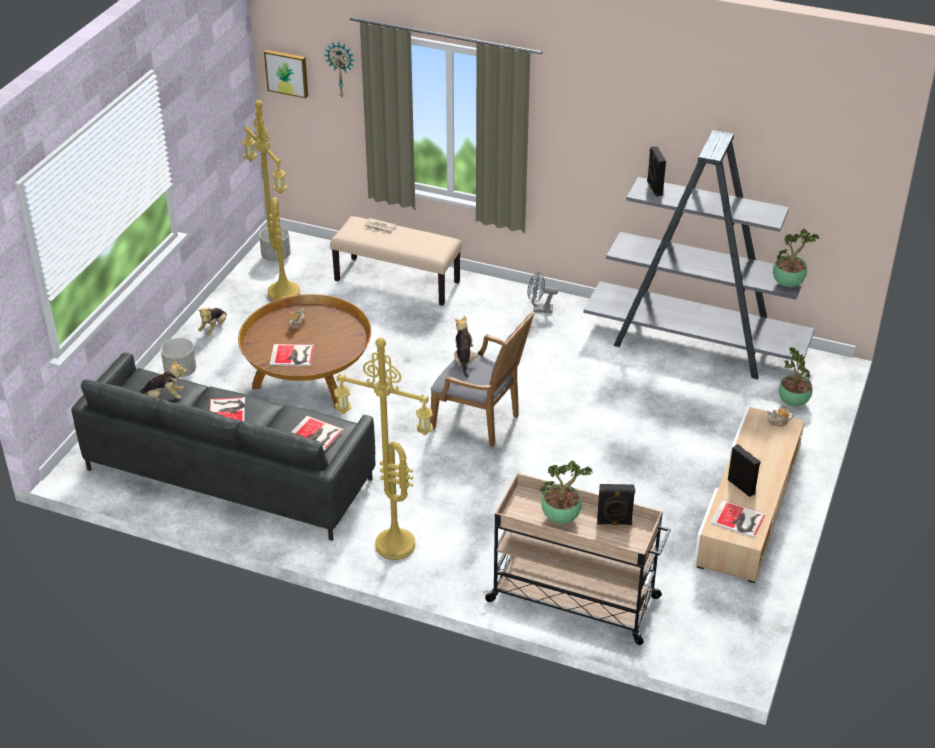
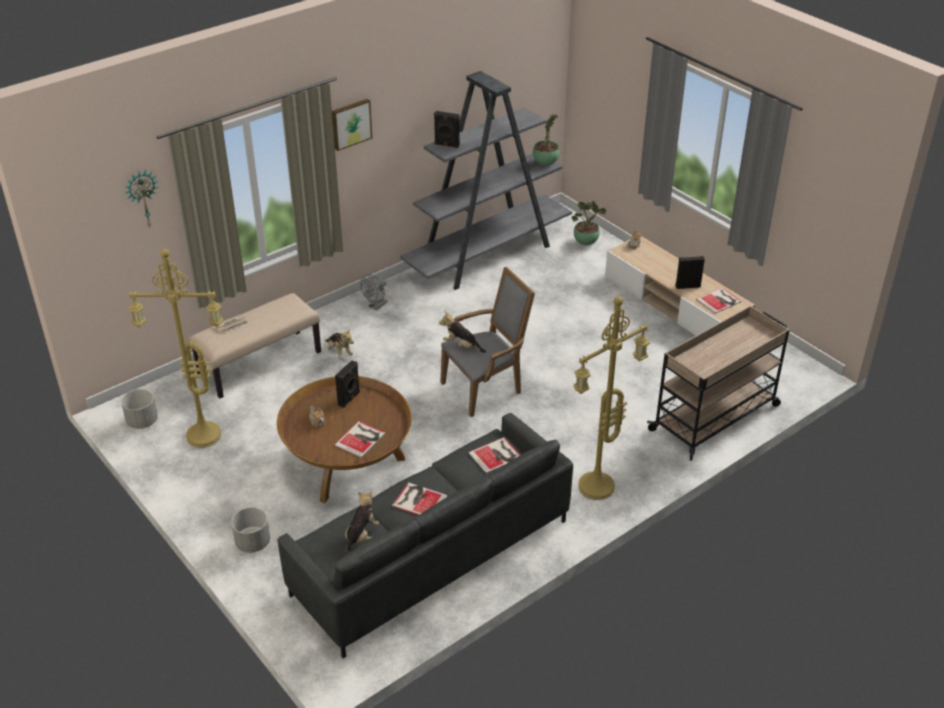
camera: 60 degrees left, 0 degrees up
plush toy [198,308,227,335] -> plush toy moved to [325,329,354,359]
picture [264,50,308,98] -> picture moved to [332,99,372,151]
potted plant [540,461,593,524] -> none
black speaker [597,484,635,525] -> black speaker moved to [335,360,360,408]

